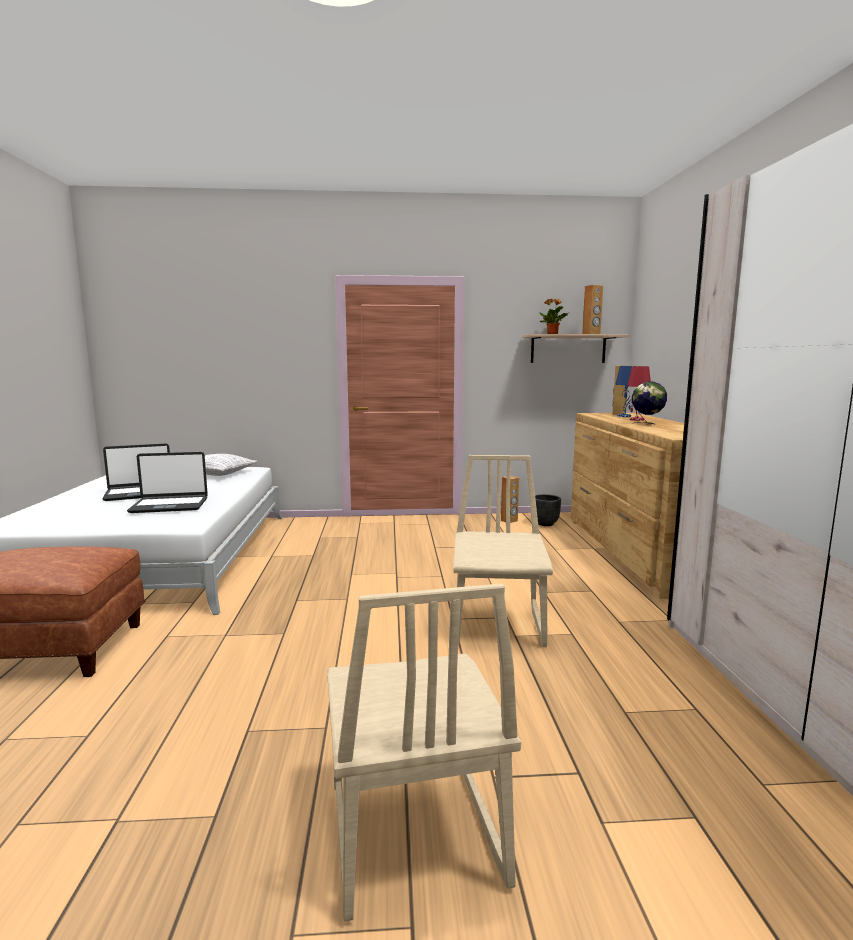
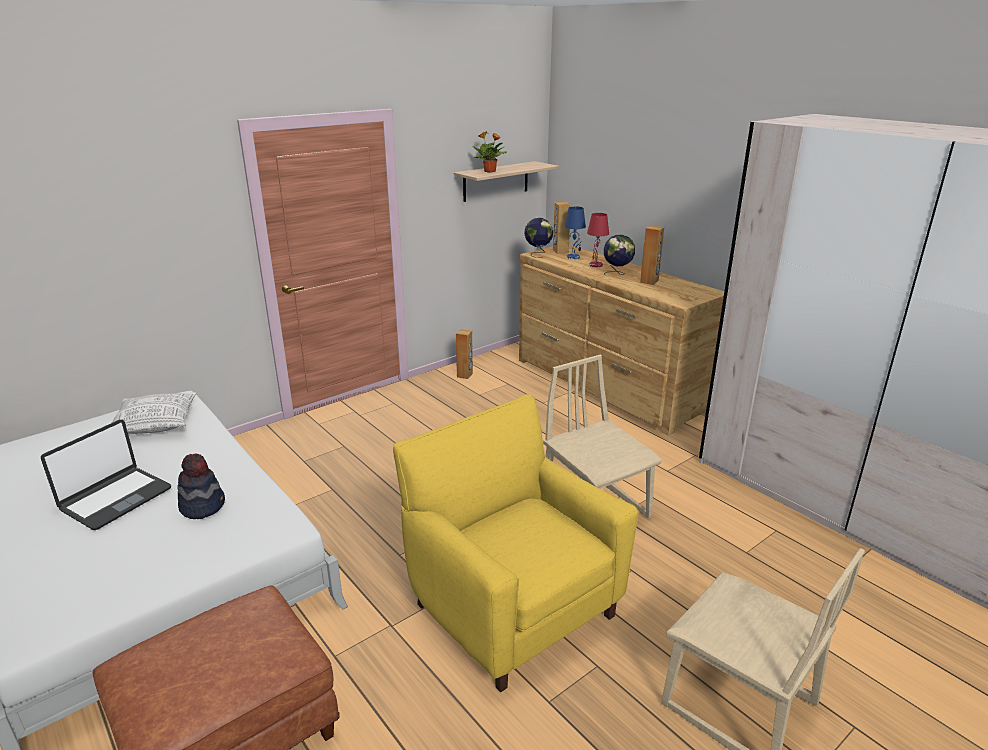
camera: 35 degrees left, 15 degrees up
laptop [127,452,208,513] -> hat [177,454,225,519]
black planter [535,494,561,526] -> none
brown speaker [582,285,603,334] -> brown speaker moved to [640,225,664,285]
none -> yellow armchair [393,394,638,692]
none -> globe [524,218,553,258]

